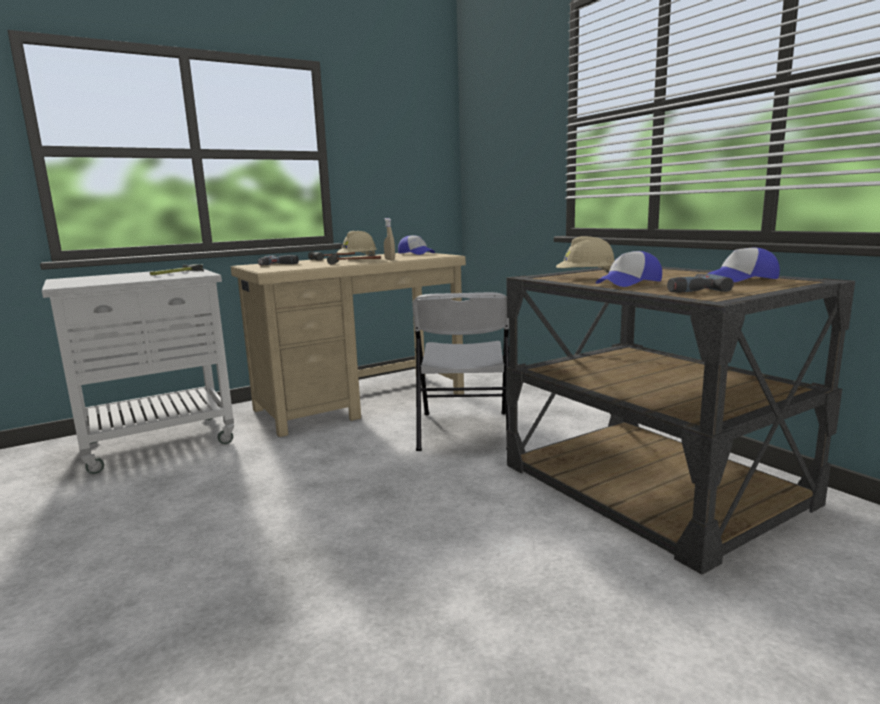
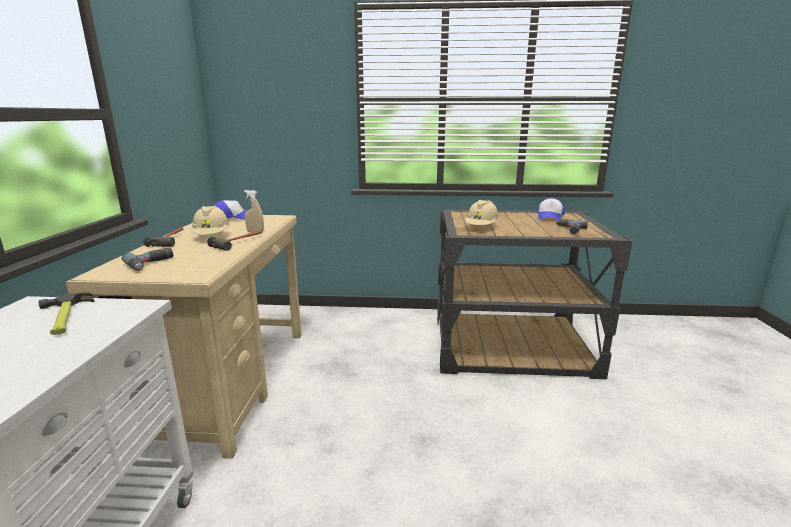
camera: 55 degrees left, 5 degrees up
white chair [412,292,510,451] -> none
cap [596,251,662,287] -> none

